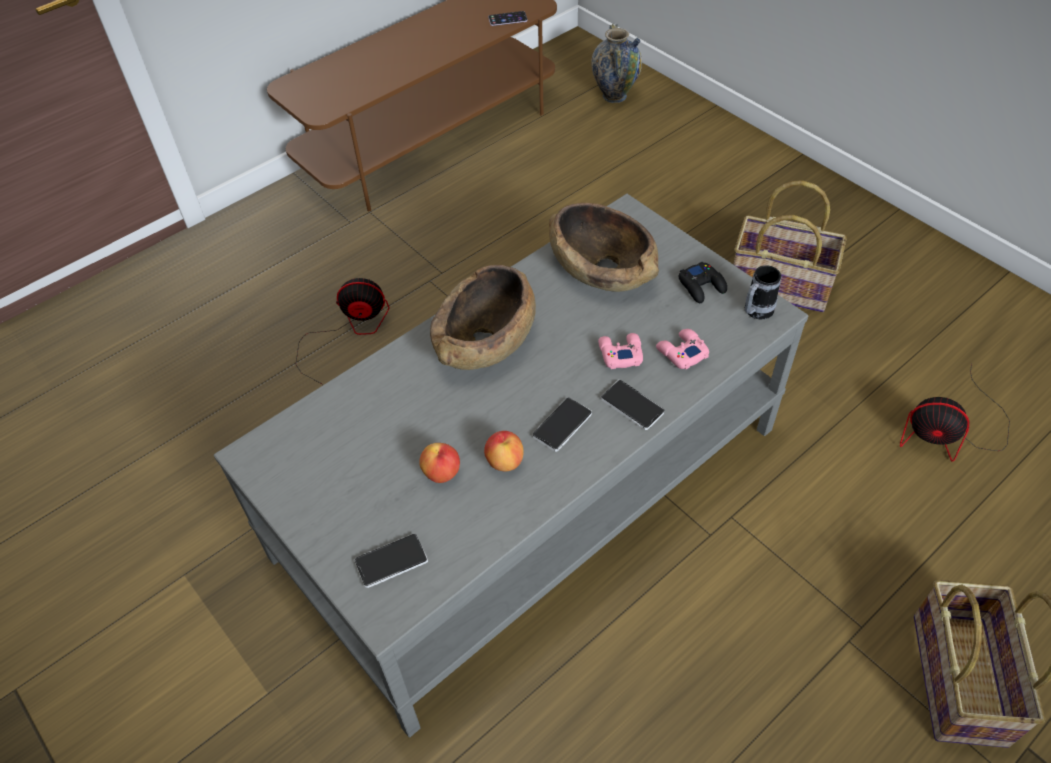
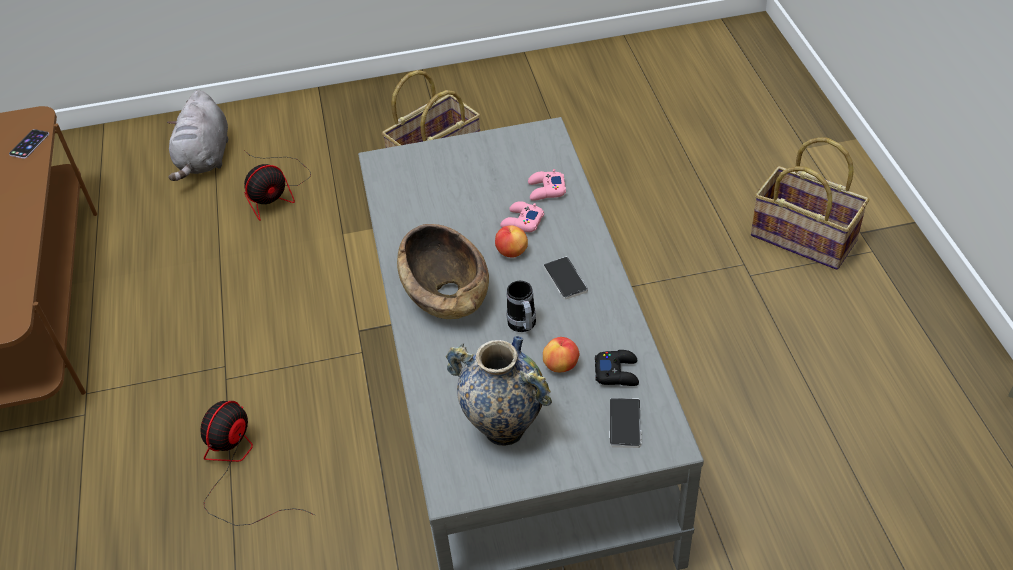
camera: 60 degrees left, 5 degrees down
apple [484,431,524,471] -> apple moved to [495,225,528,257]
brown bowl [549,203,659,292] -> none
vase [591,24,642,103] -> vase moved to [446,336,552,446]
phone [601,380,665,430] -> none
black game controller [679,262,727,303] -> black game controller moved to [595,350,639,386]
mug [745,265,781,319] -> mug moved to [506,281,536,332]
fan [900,363,1010,462] -> fan moved to [244,150,311,221]
none -> grey plush toy [167,90,229,181]

